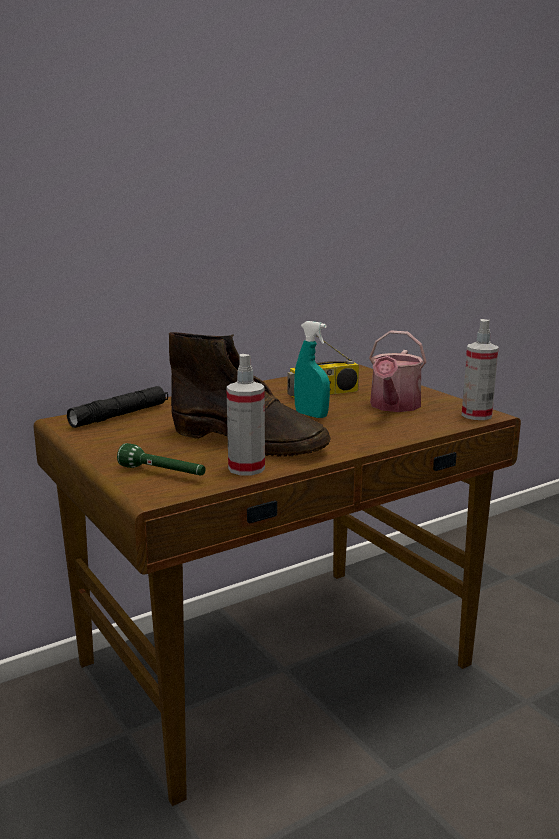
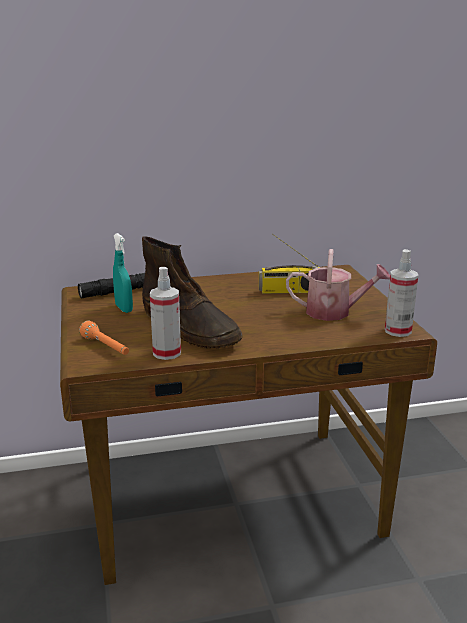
camera: 20 degrees right, 5 degrees up
green flashlight [117,443,206,475] -> orange flashlight [79,321,129,355]
turquoise spray bottle [294,321,330,418] -> turquoise spray bottle moved to [113,233,133,313]
watering can [369,330,426,412] -> watering can turned 120 degrees counterclockwise [286,249,390,321]

